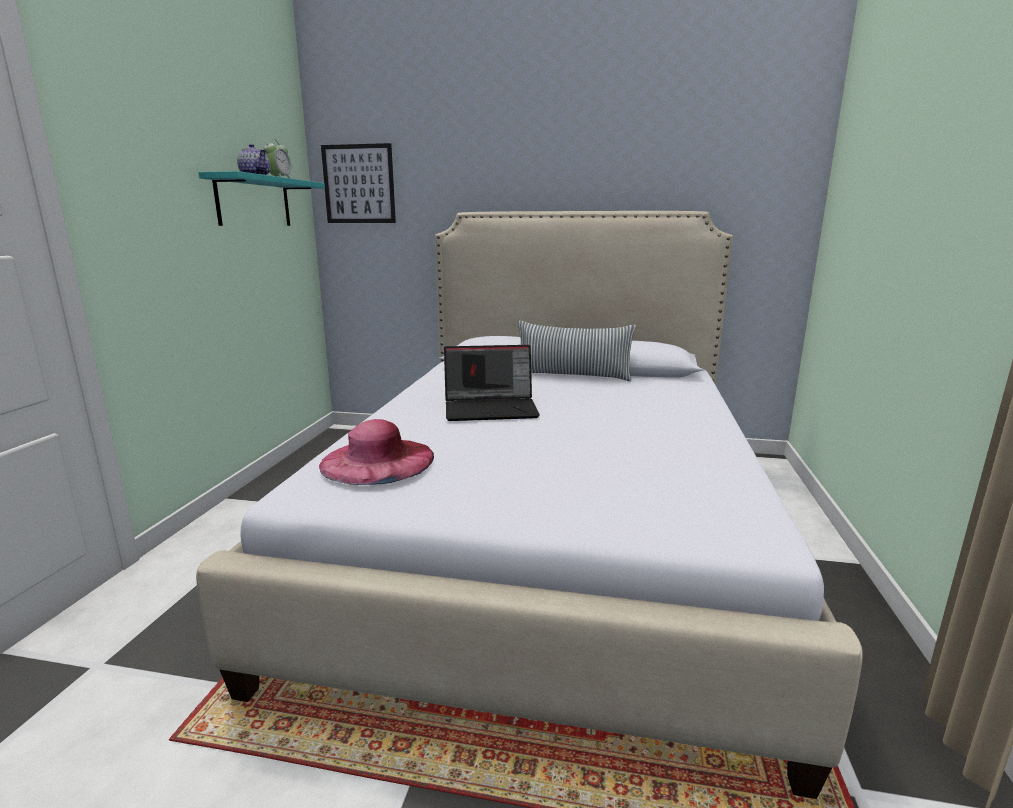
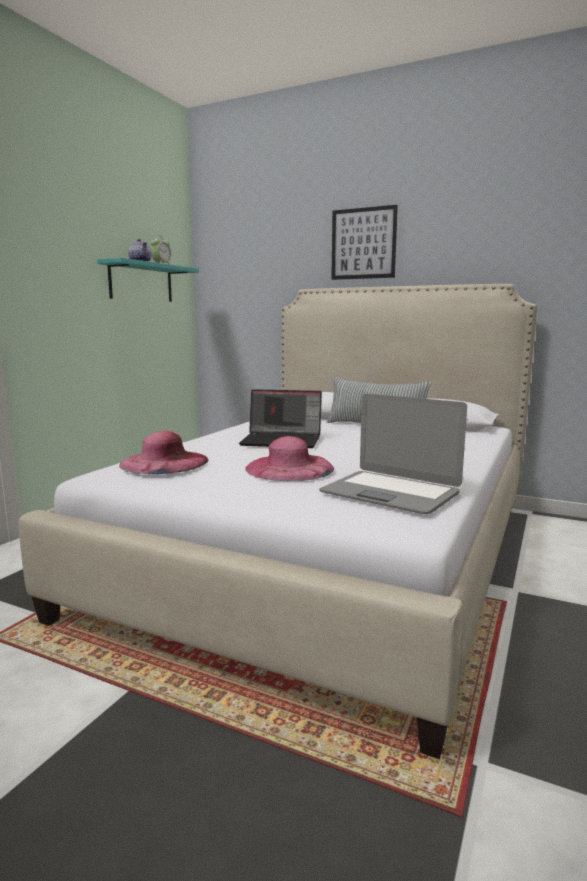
camera: 15 degrees right, 5 degrees down
picture [321,143,396,223] -> picture moved to [331,205,398,280]
none -> pink hat [245,436,334,481]
none -> laptop [319,394,467,514]

